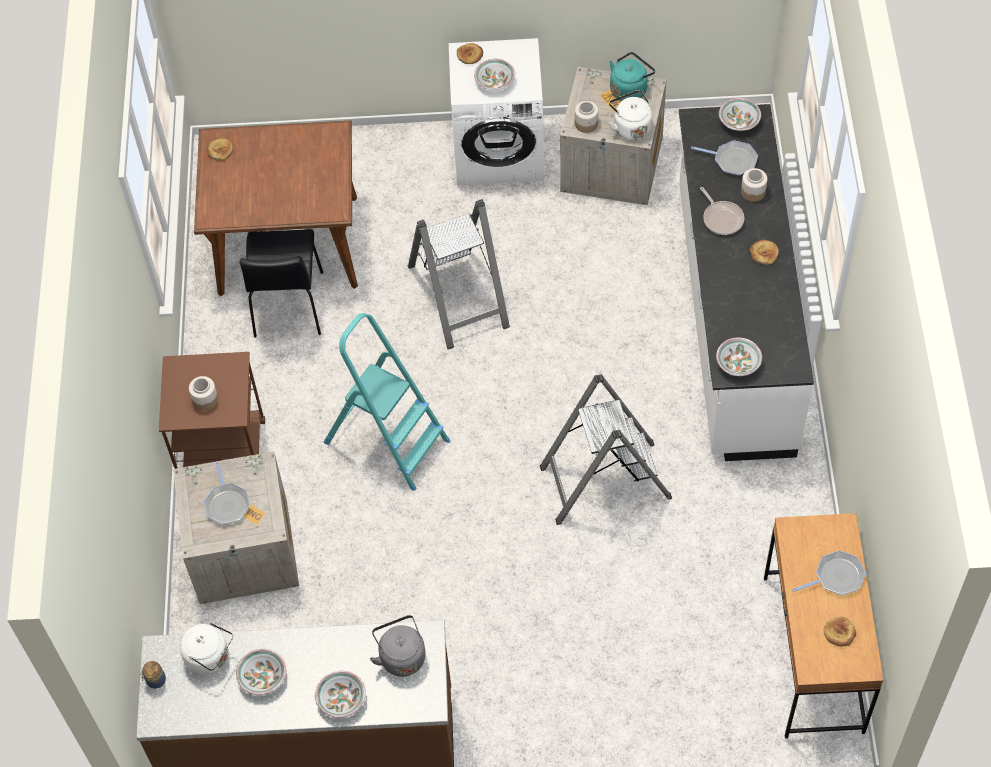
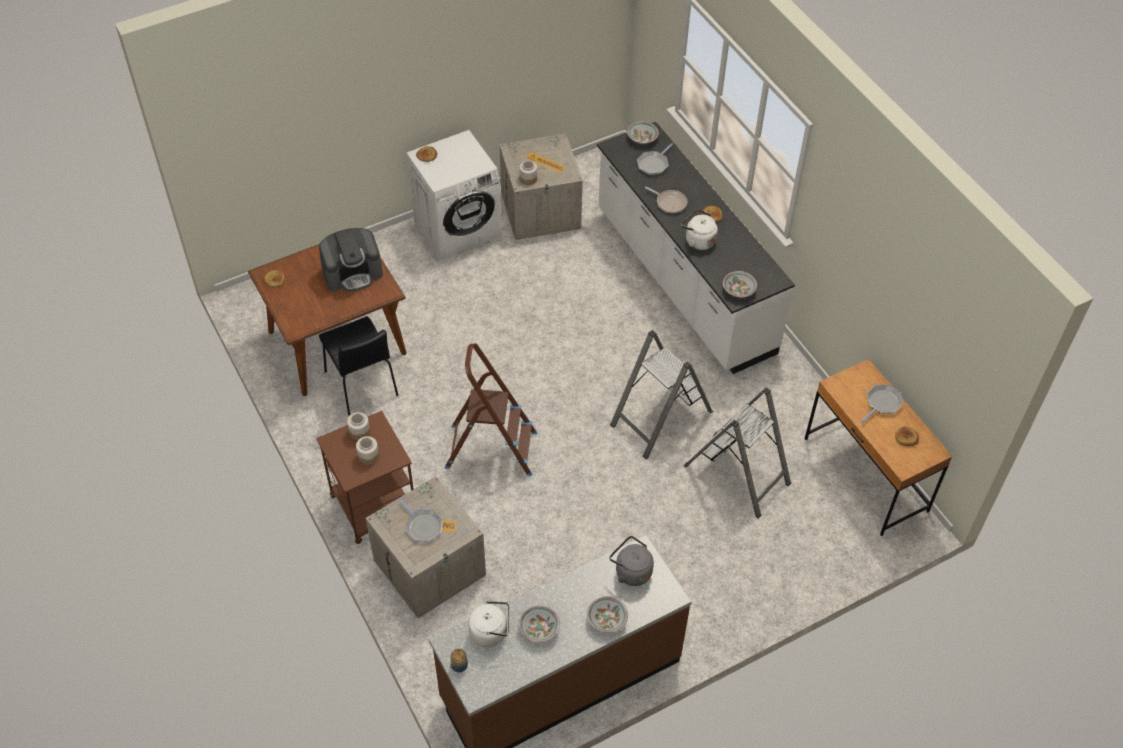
camera: 30 degrees left, 5 degrees down
turquoise step ladder [324,313,450,491] -> brown step ladder [445,343,537,476]
grey step ladder [408,199,510,350] -> grey step ladder moved to [683,387,791,519]
bowl [474,58,515,90] -> none
white kettle [609,90,652,140] -> white kettle moved to [681,209,718,250]
turquoise kettle [610,52,655,101] -> none
frying pan [691,140,758,176] -> frying pan turned 135 degrees clockwise [637,143,673,175]
jar [741,168,767,202] -> jar moved to [347,412,370,440]
none -> coffee machine [319,228,383,292]

